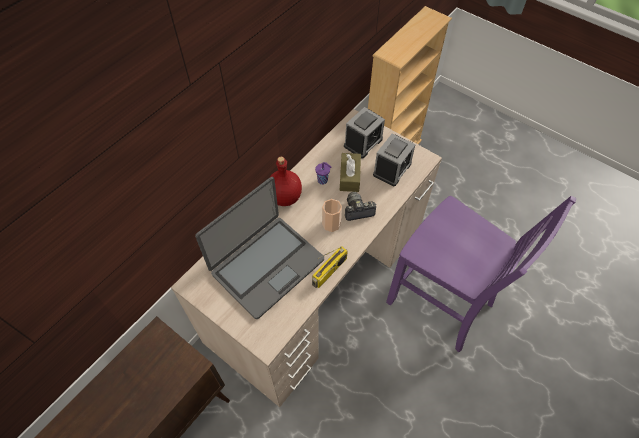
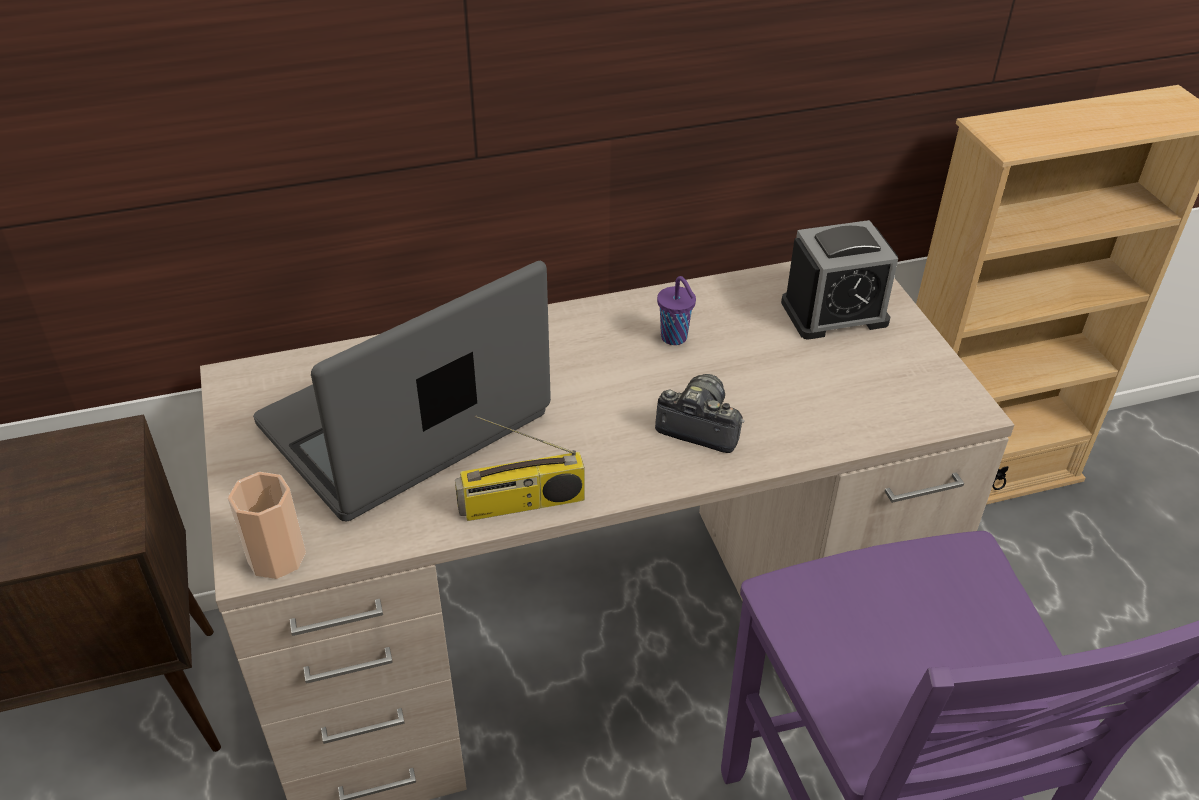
camera: 35 degrees right, 15 degrees down
laptop [195,177,324,319] -> laptop turned 150 degrees clockwise [253,260,551,521]
red bottle [269,157,302,206] -> none
cup [322,199,342,232] -> cup moved to [228,472,306,579]
brown tissue box [339,153,361,192] -> none
alarm clock [373,133,415,186] -> none

